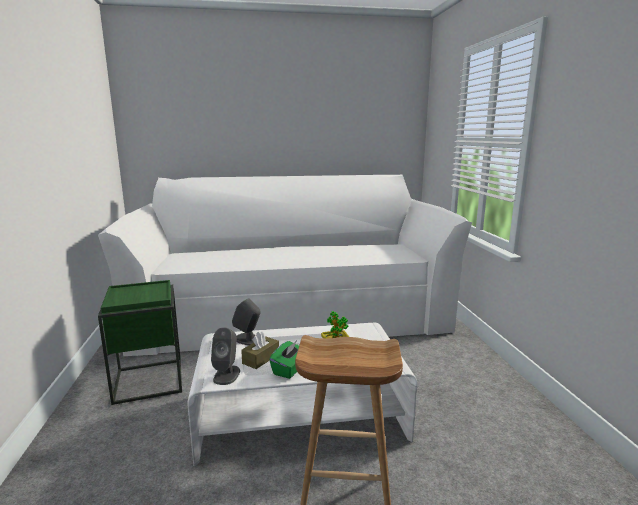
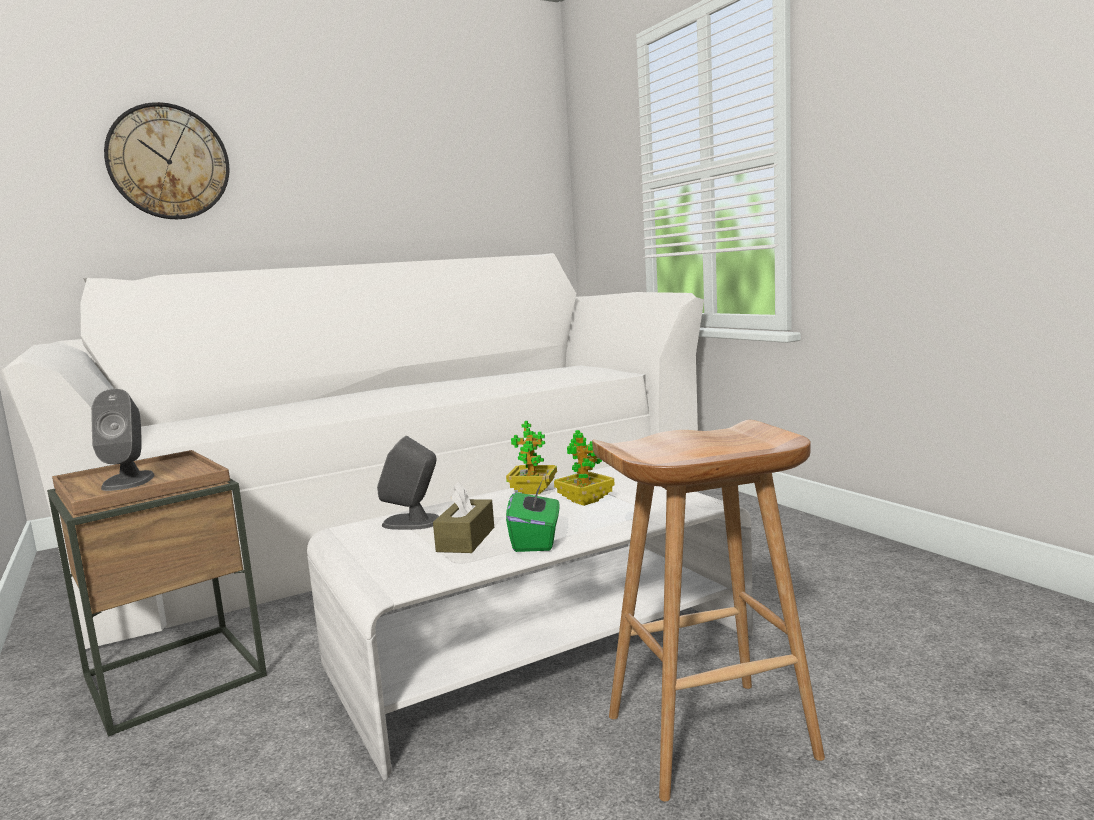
camera: 20 degrees left, 5 degrees down
green side table [98,280,182,405] -> brown side table [47,450,267,737]
grey speaker [211,327,240,385] -> grey speaker moved to [91,389,154,491]
none -> wall clock [104,102,229,219]
none -> potted plant [506,421,557,494]

